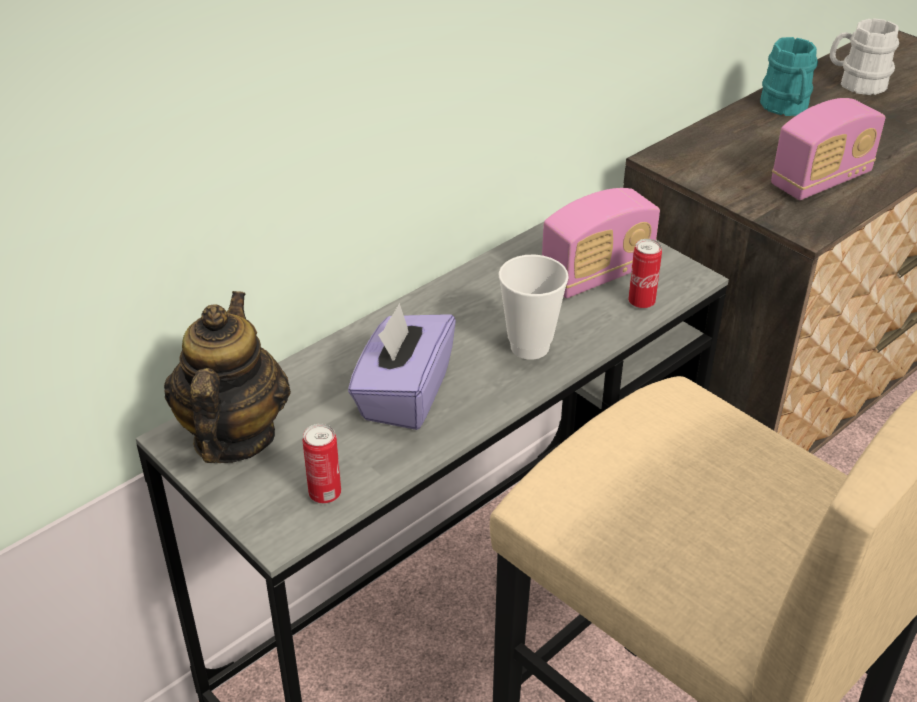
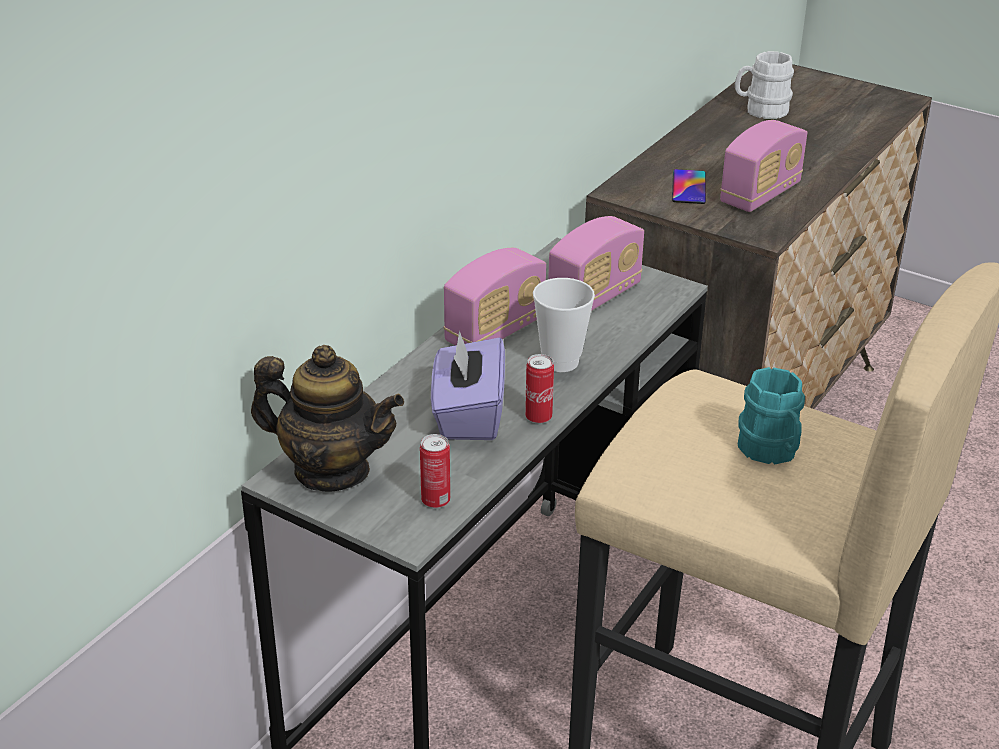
camera: 15 degrees left, 5 degrees down
teapot [164,291,291,463] -> teapot turned 120 degrees clockwise [251,345,404,491]
can [628,239,662,309] -> can moved to [525,354,554,424]
turquoise mug [760,37,818,116] -> turquoise mug moved to [738,367,805,464]
none -> radio [443,248,546,346]
none -> phone [672,169,706,204]

